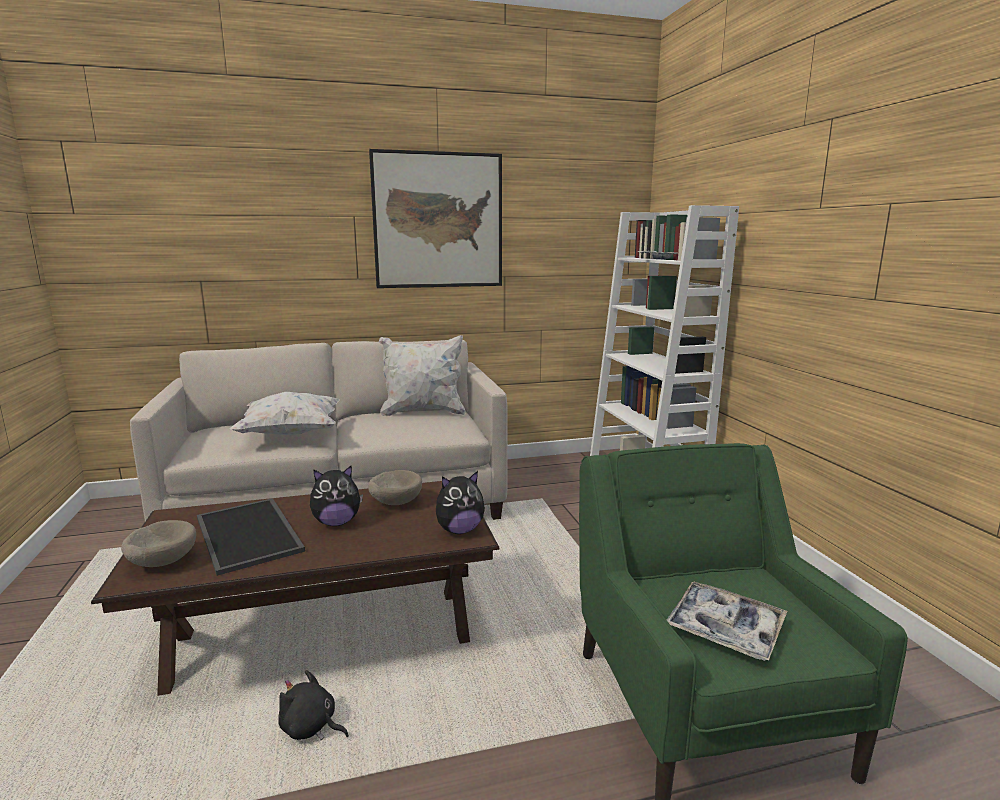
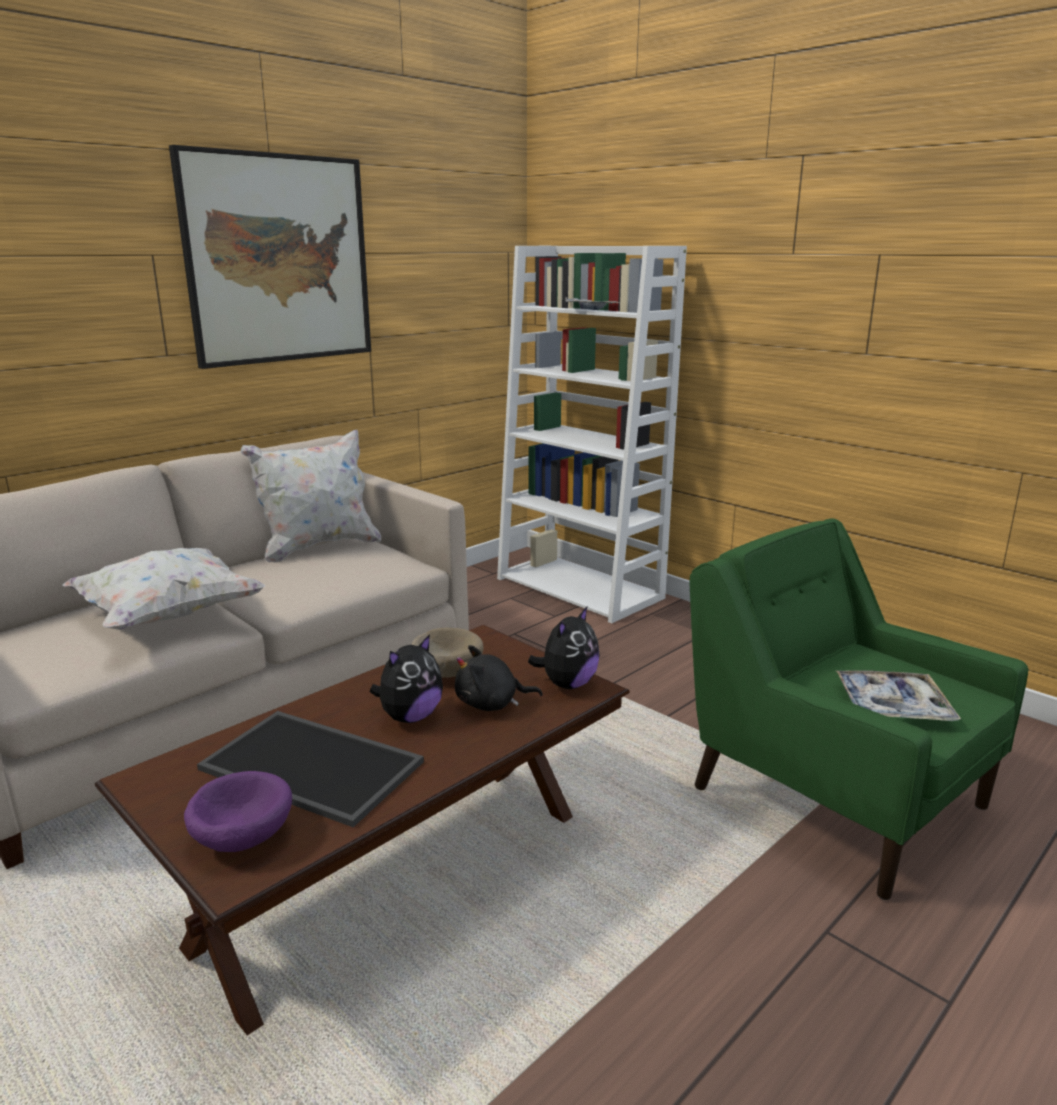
camera: 30 degrees left, 5 degrees up
beige bowl [121,520,196,567] -> purple bowl [184,771,292,852]
black plush toy [278,670,349,740] -> black plush toy moved to [455,645,543,711]

